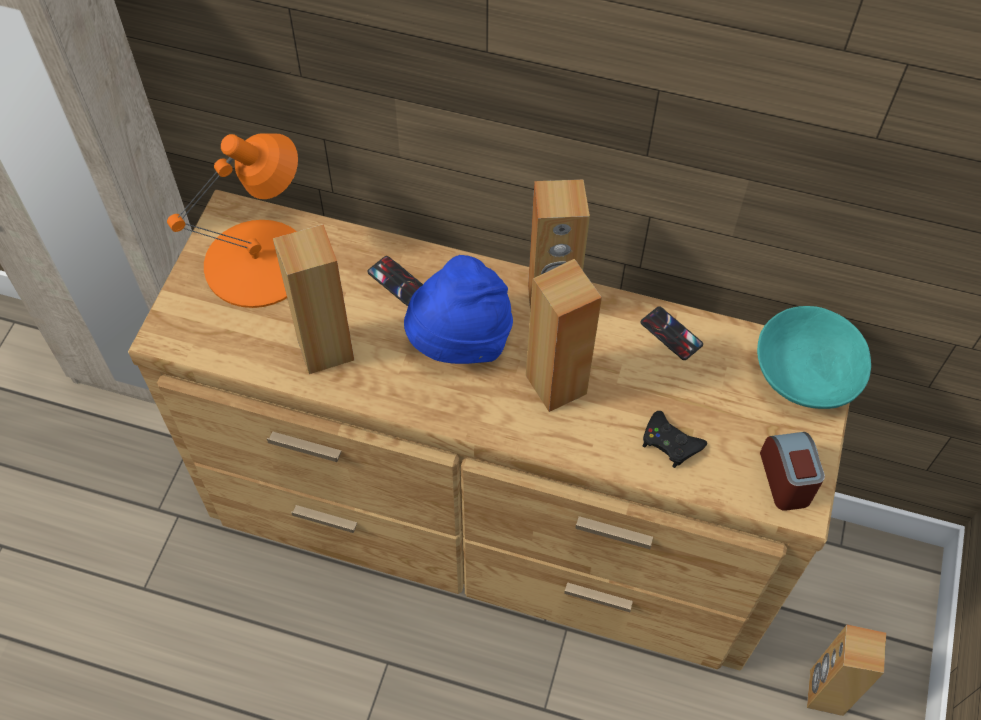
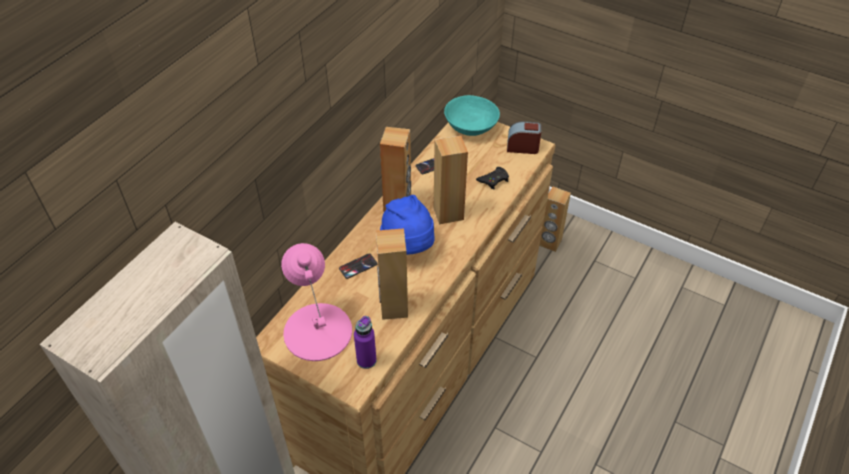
camera: 75 degrees left, 10 degrees down
orange table lamp [167,133,298,308] -> pink table lamp [281,243,352,361]
none -> purple bottle [354,316,377,369]

